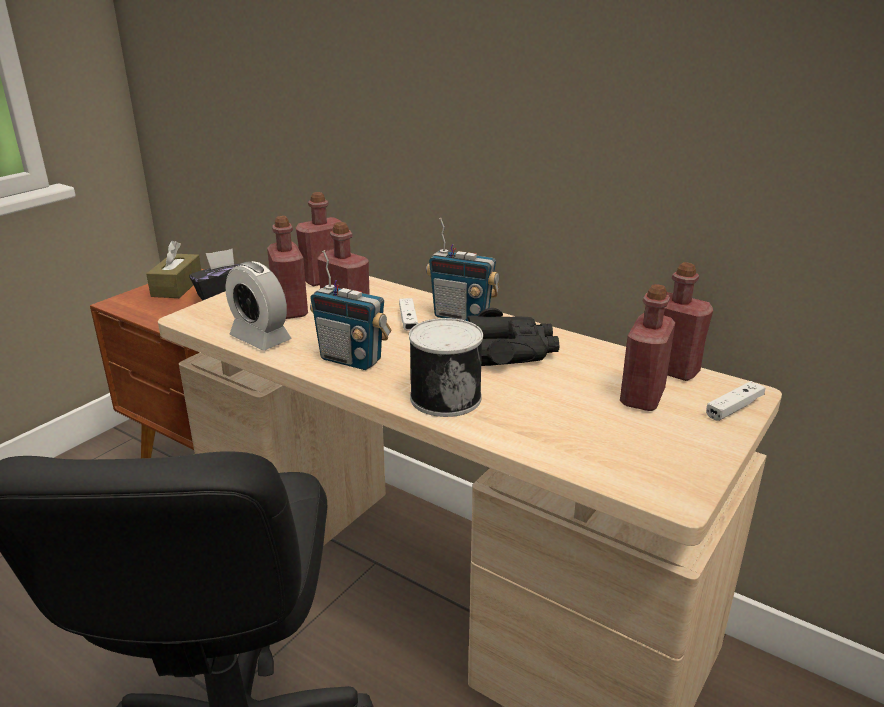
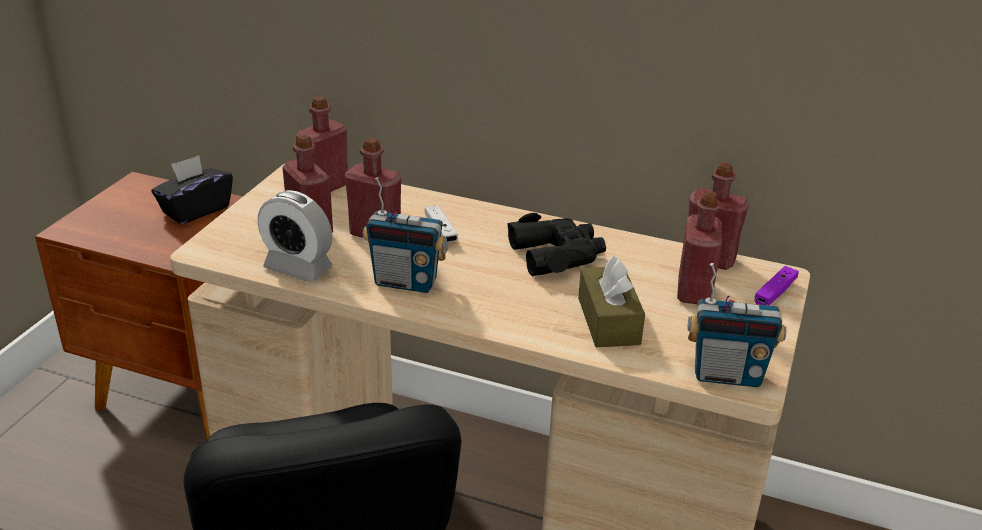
camera: 15 degrees left, 5 degrees up
brown tissue box [146,241,201,298] -> brown tissue box moved to [578,255,645,347]
can [409,318,483,417] -> none
radio [426,218,500,321] -> radio moved to [688,263,786,387]
white game controller [706,381,765,421] -> purple game controller [754,266,799,305]

